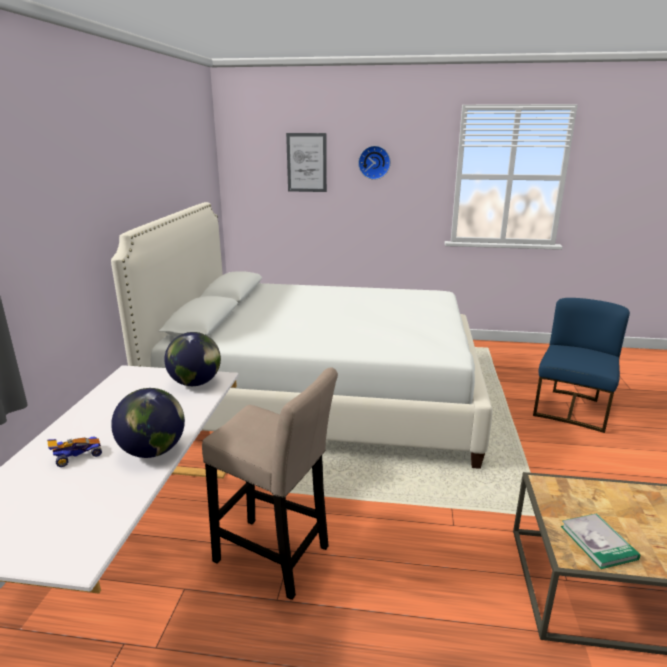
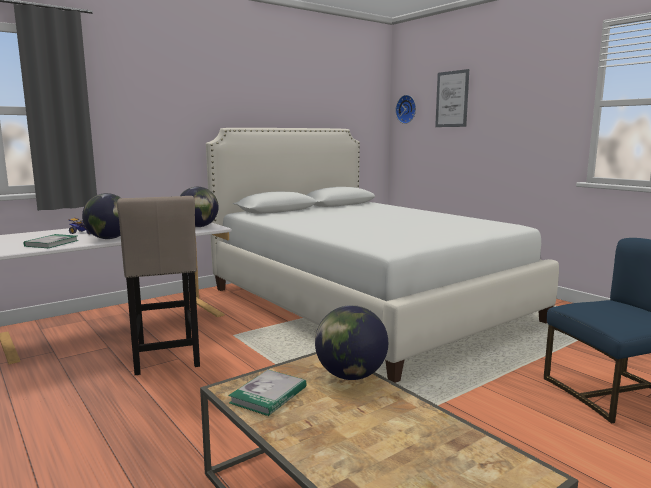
camera: 45 degrees right, 10 degrees down
wall clock [358,146,391,180] -> wall clock moved to [396,95,416,124]
none -> book [24,234,79,248]
none -> globe [315,305,388,380]

